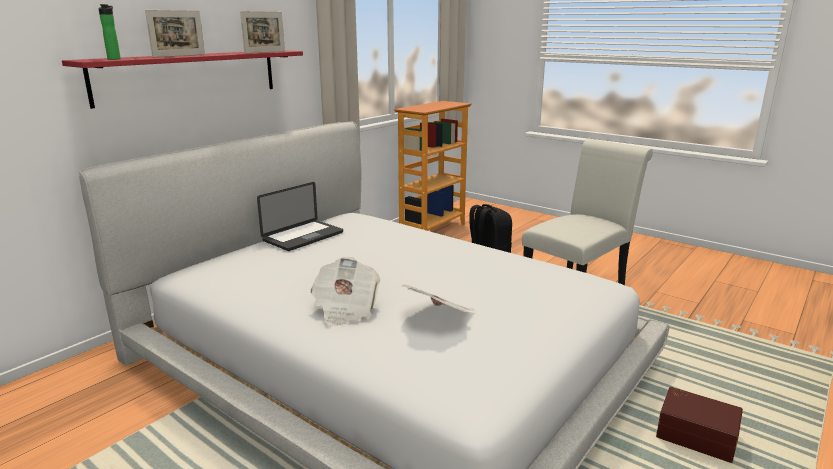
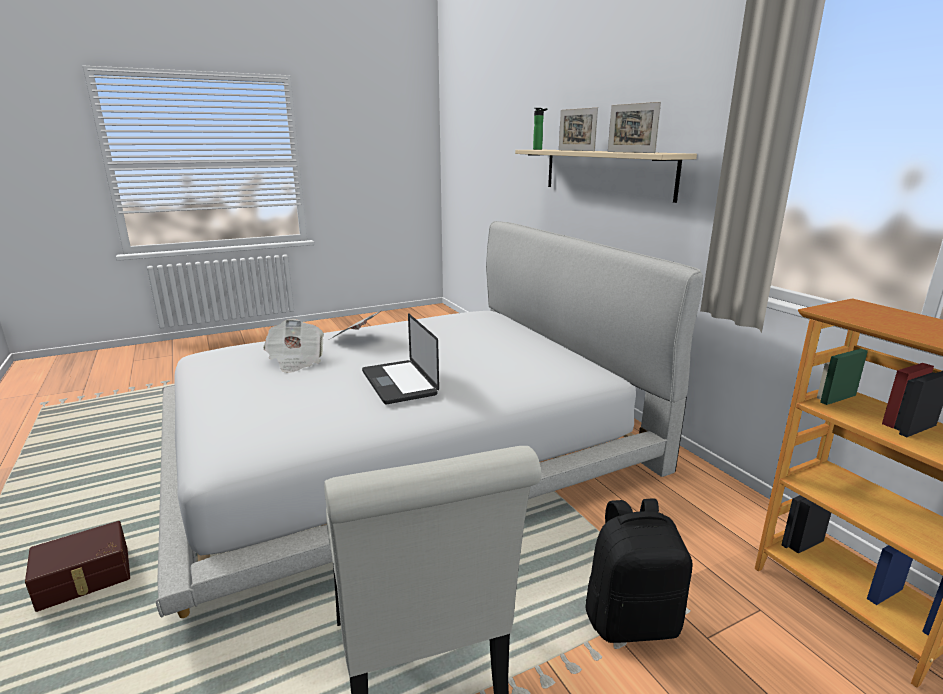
camera: 115 degrees right, 0 degrees up
red shelf [62,50,303,109] -> beige shelf [515,150,697,203]
laptop [257,182,343,251] -> laptop moved to [362,313,439,404]

